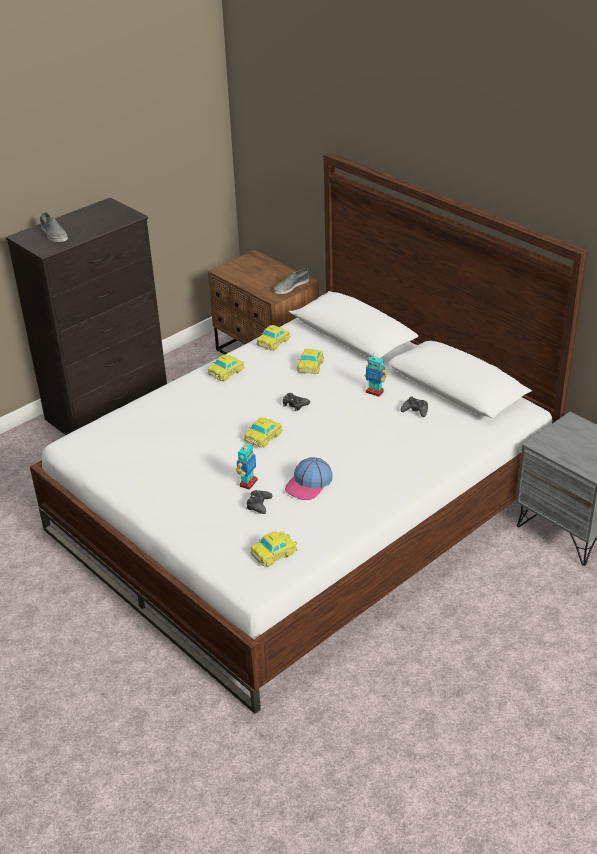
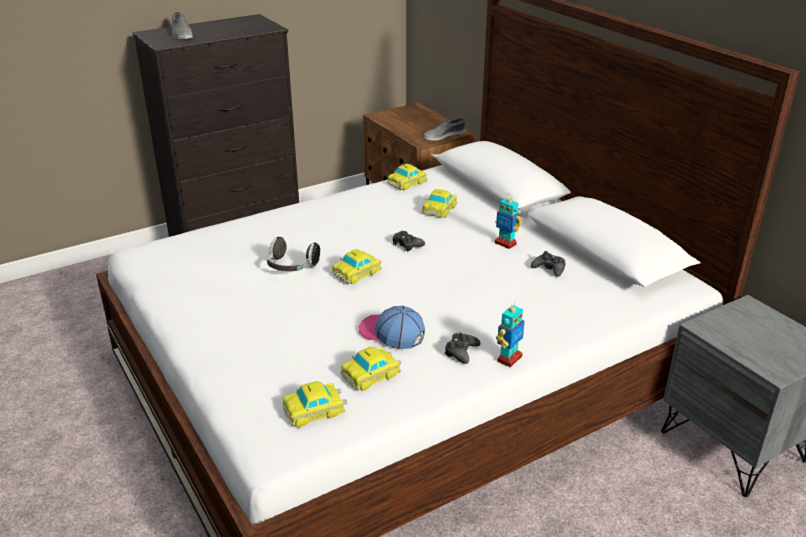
camera: 10 degrees right, 5 degrees down
toy car [207,354,245,381] -> toy car moved to [340,347,401,391]
toy robot [236,444,258,490] -> toy robot moved to [496,301,525,367]
black game controller [246,490,273,514] -> black game controller moved to [444,333,480,364]
cap [285,457,333,500] -> cap turned 75 degrees clockwise [358,306,425,349]
none -> headphones [267,237,320,271]

